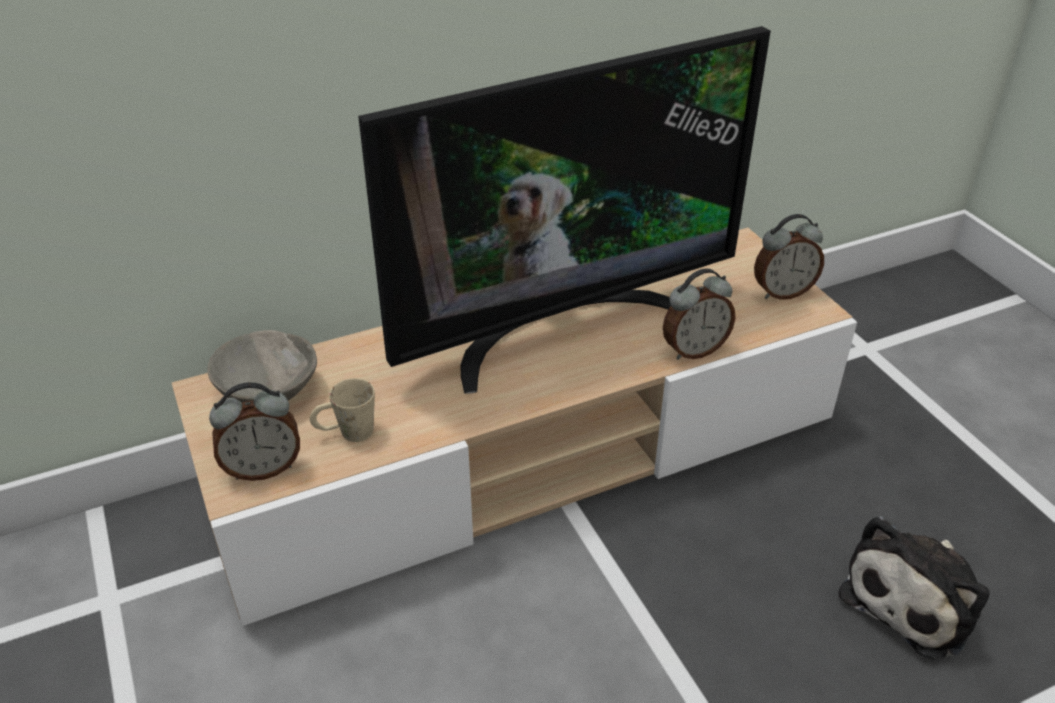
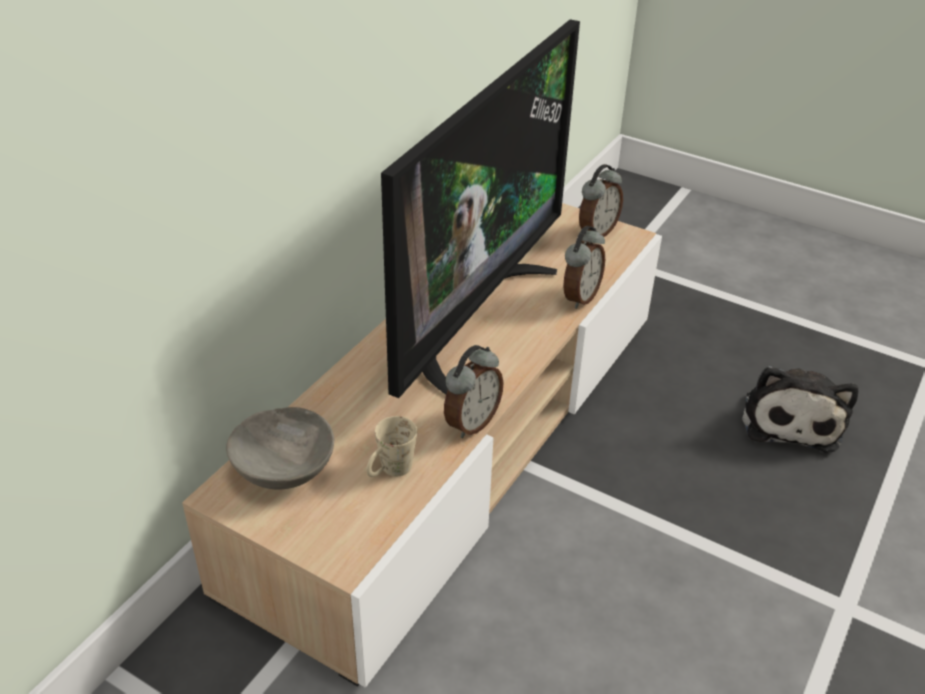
camera: 35 degrees left, 0 degrees up
alarm clock [209,382,300,481] -> alarm clock moved to [444,345,503,438]

